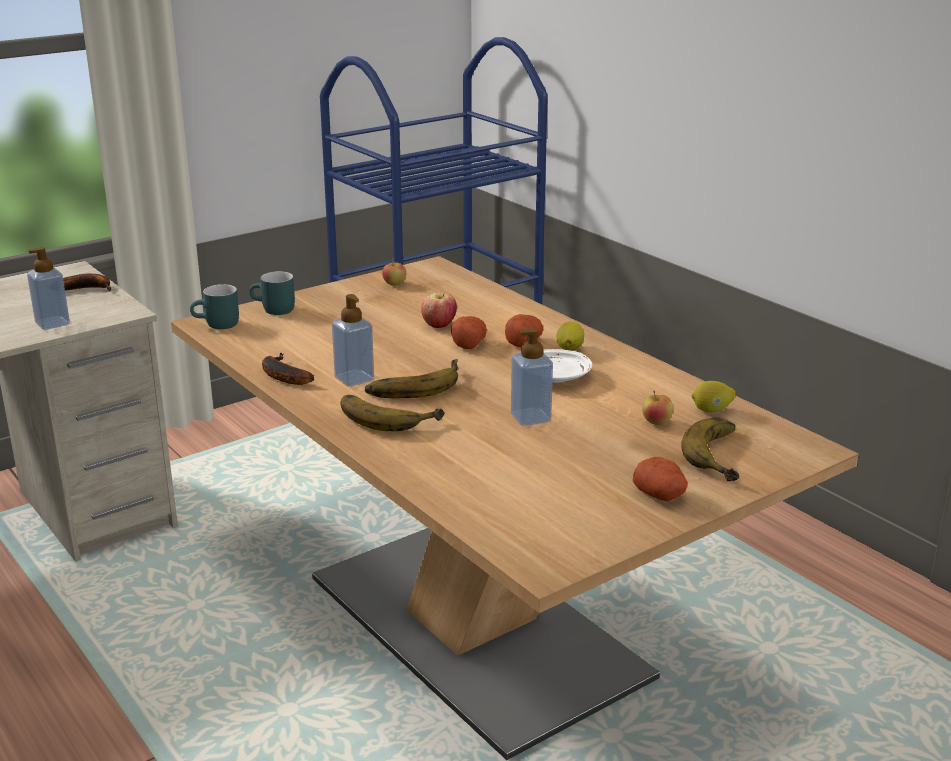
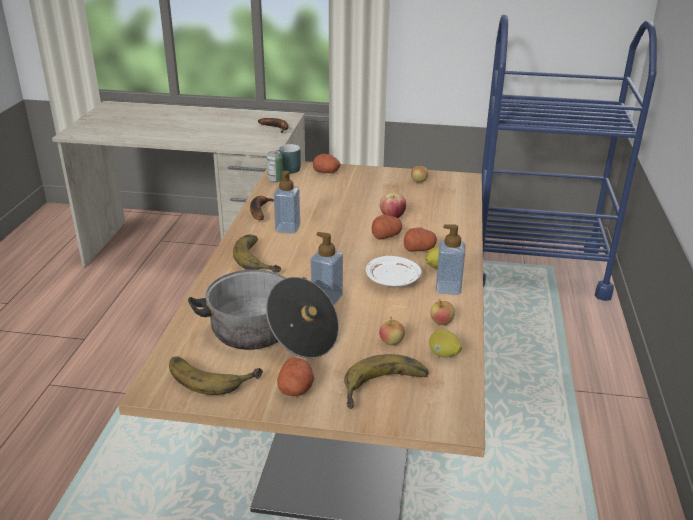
camera: 45 degrees right, 5 degrees up
soap dispenser [27,247,70,330] -> soap dispenser moved to [436,224,465,295]
turquoise mug [249,271,295,315] -> potato [313,154,341,173]
banana [365,359,459,398] -> banana moved to [169,356,263,395]
none -> cooking pot [188,269,339,358]
none -> can [267,151,283,182]
none -> apple [431,299,455,325]

